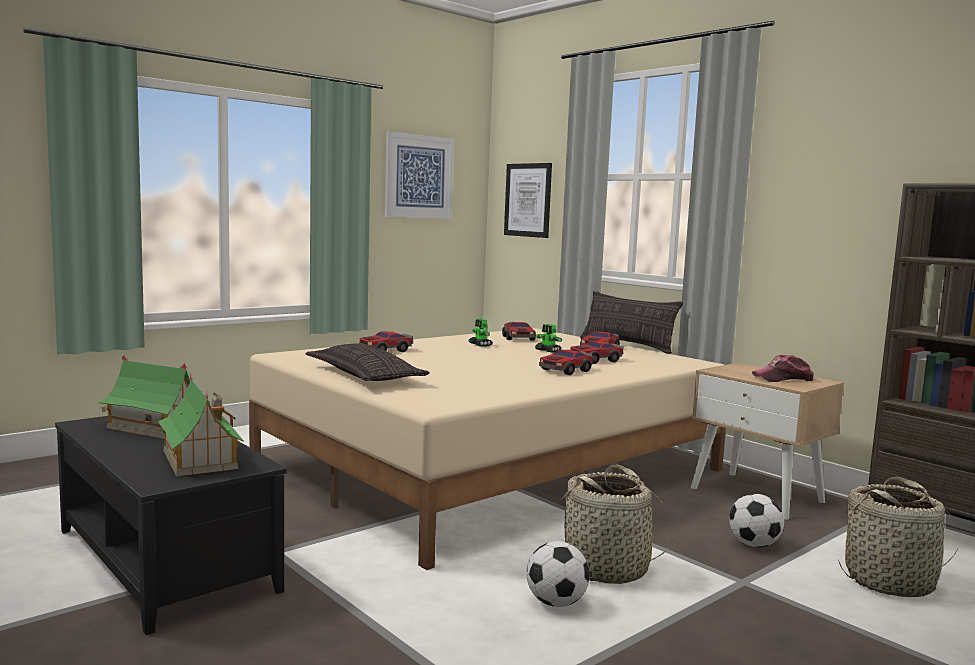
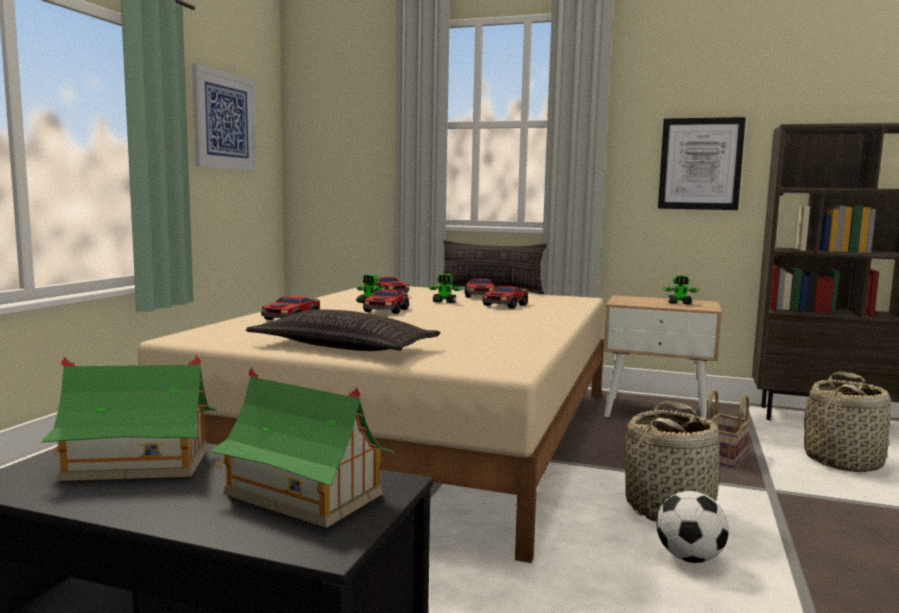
camera: 30 degrees left, 0 degrees up
picture [504,163,552,238] -> picture moved to [658,117,746,210]
toy car [539,350,593,375] -> toy car moved to [363,290,409,314]
football [729,494,784,547] -> basket [706,390,751,467]
cap [752,355,814,382] -> toy robot [663,275,699,305]

